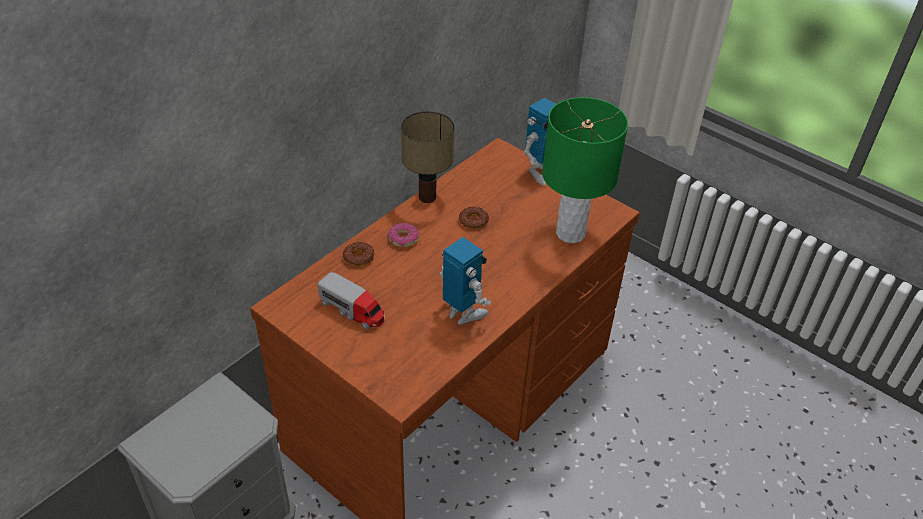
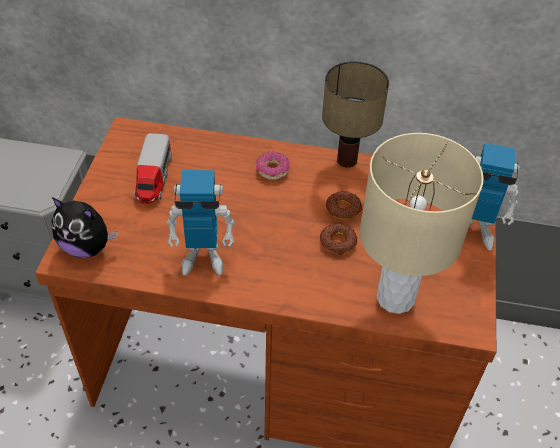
camera: 60 degrees right, 5 degrees up
donut [343,242,374,266] -> donut moved to [320,224,357,255]
toy robot [440,237,491,325] -> toy robot turned 75 degrees clockwise [167,170,235,275]
green table lamp [542,97,628,243] -> beige table lamp [360,133,484,314]
none -> plush toy [51,197,118,258]

